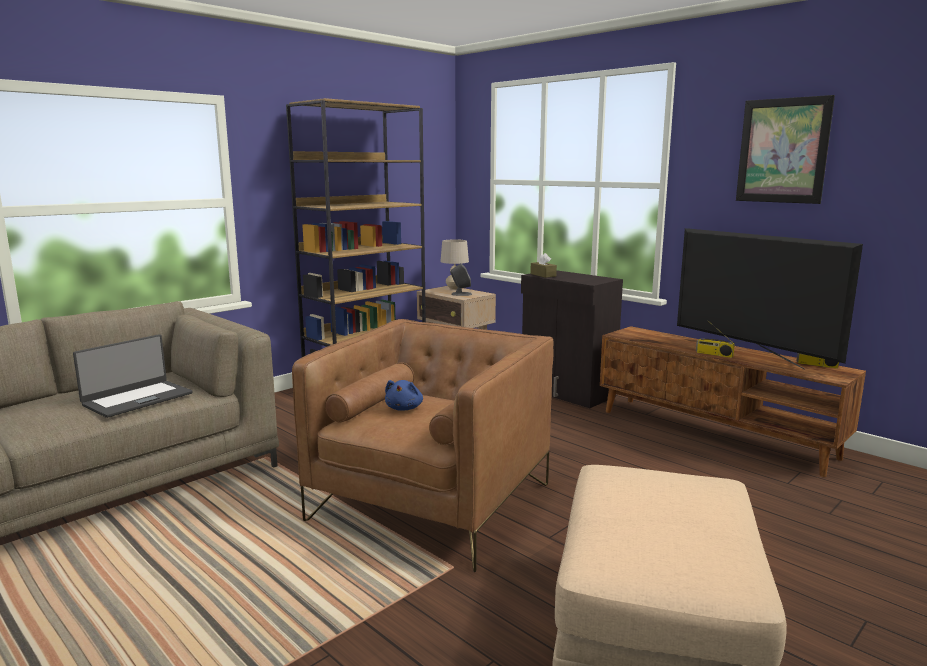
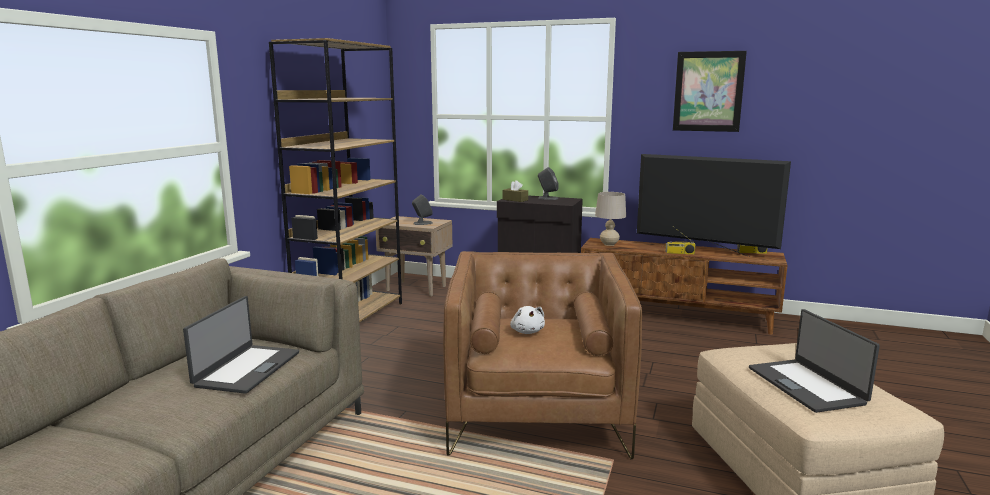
camera: 25 degrees left, 0 degrees up
blue plush toy [385,380,423,411] -> white plush toy [510,306,545,334]
beige table lamp [440,239,469,290] -> beige table lamp moved to [595,192,626,246]
none -> grey speaker [538,167,559,200]
none -> laptop [749,309,880,413]

